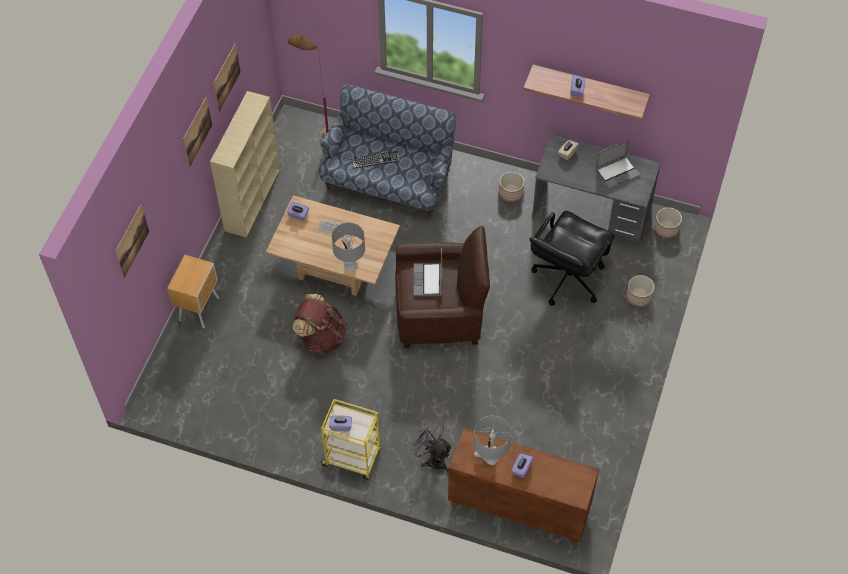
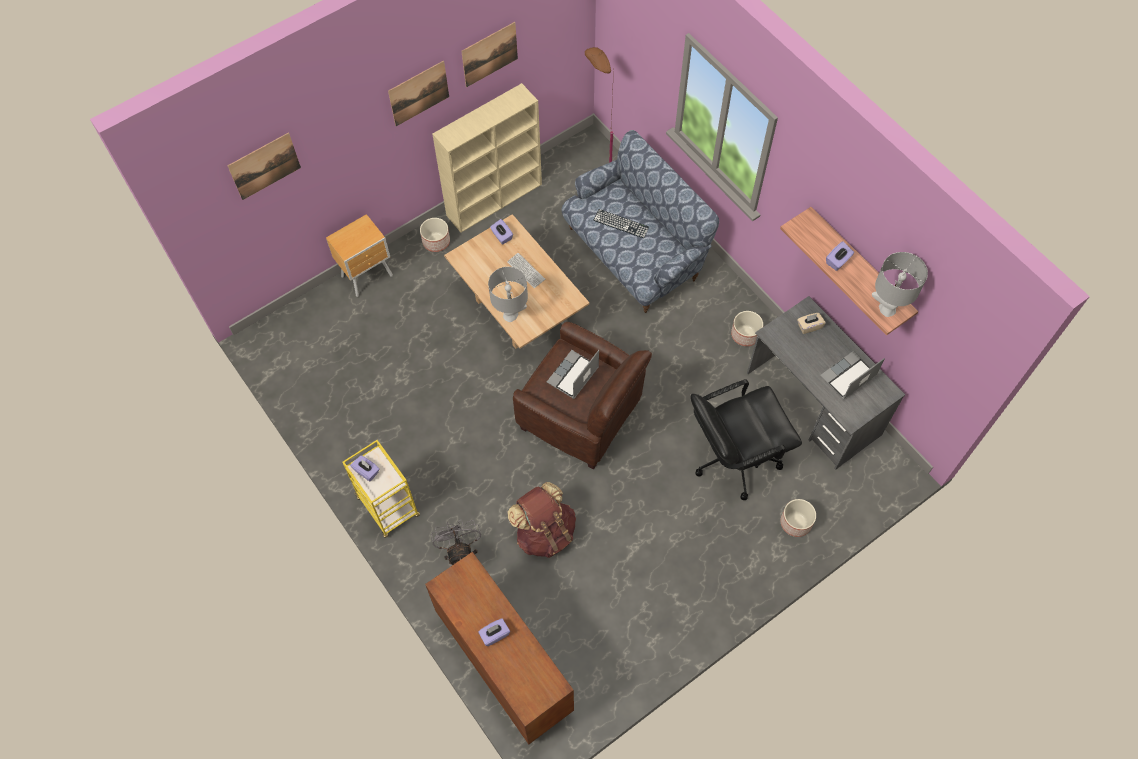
camera: 35 degrees right, 5 degrees up
brown backpack [293,294,347,355] -> brown backpack moved to [508,482,576,558]
grey table lamp [474,416,511,465] -> grey table lamp moved to [872,252,928,317]
laptop [595,139,640,189] -> laptop turned 135 degrees clockwise [820,351,885,400]
planter [654,207,682,238] -> planter moved to [420,218,450,252]

